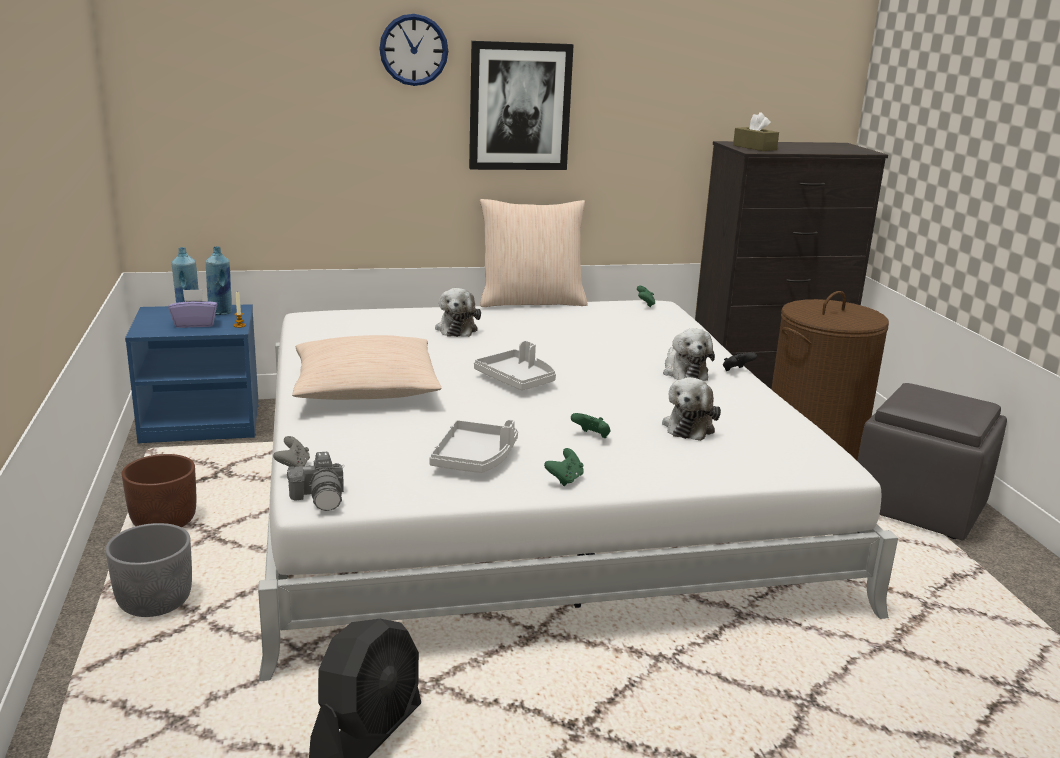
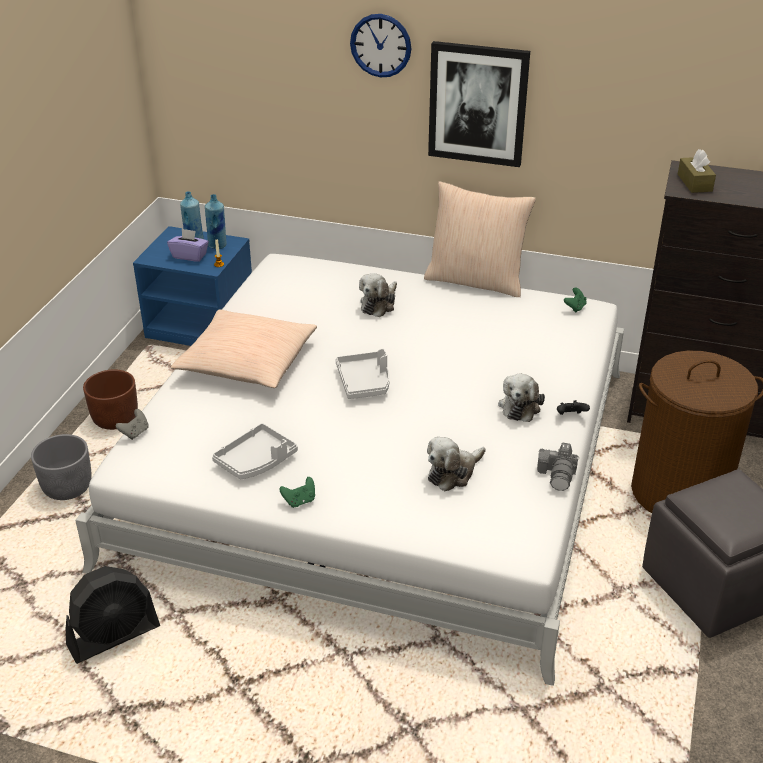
camera: 30 degrees right, 15 degrees up
camera [287,452,344,511] -> camera moved to [537,443,579,491]
green game controller [571,413,610,438] -> none

